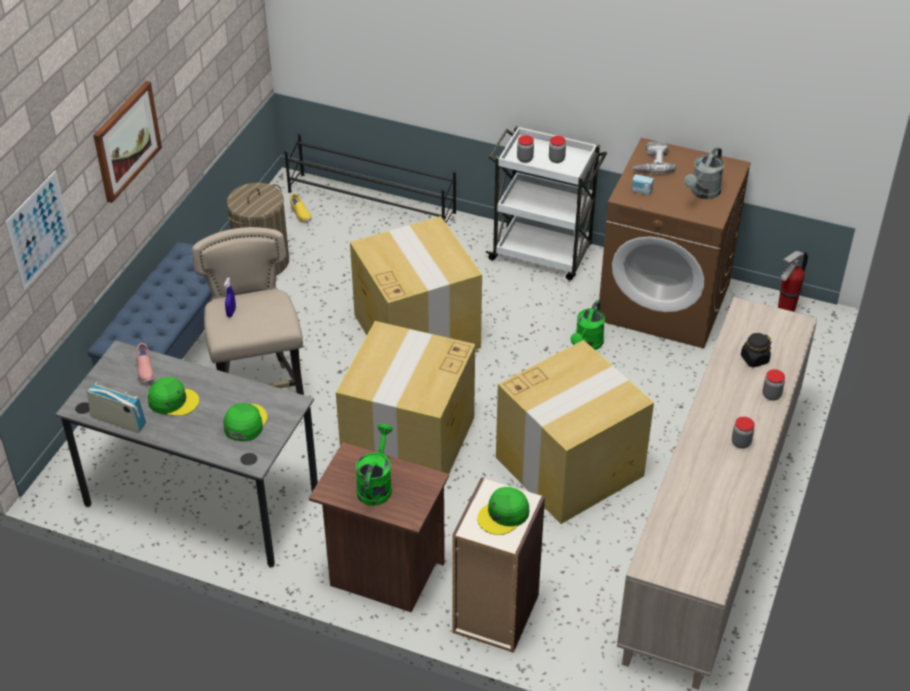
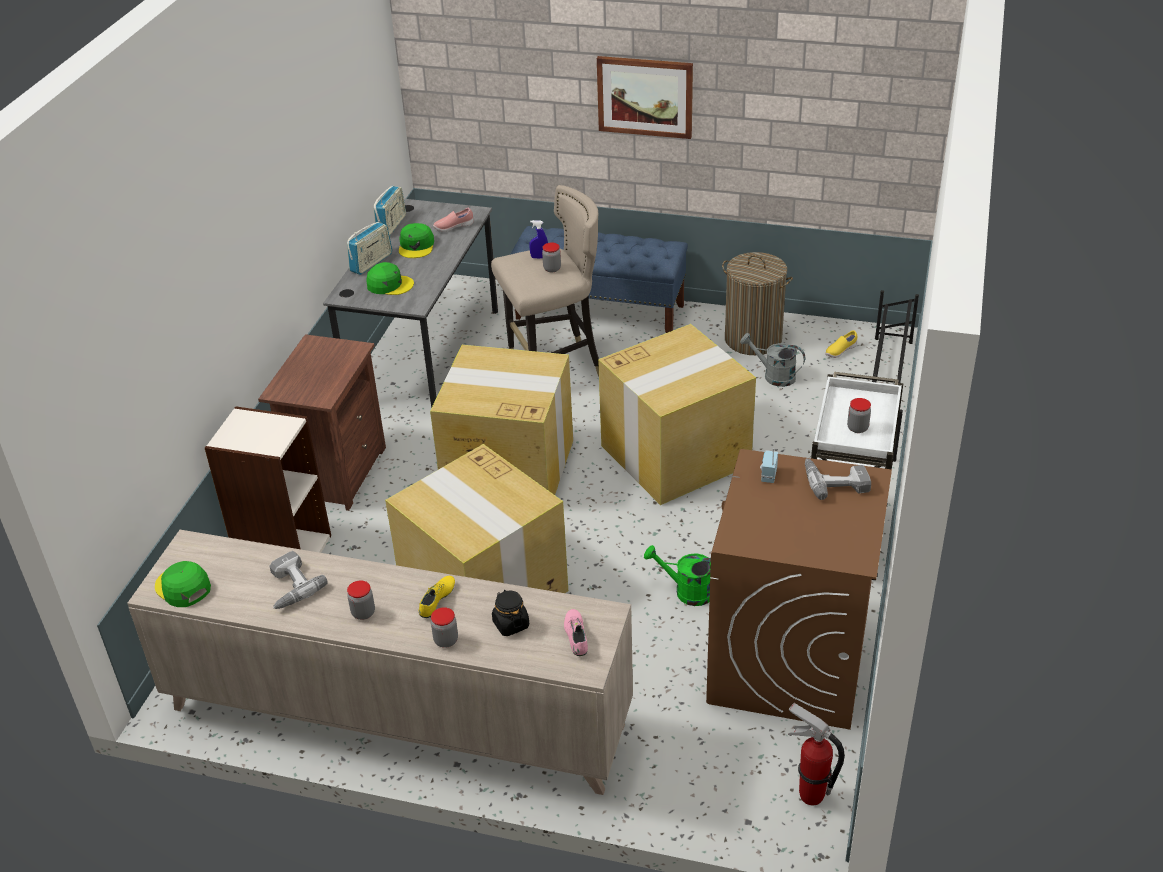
camera: 85 degrees right, 5 degrees down
picture [5,171,72,290] -> none
green watering can [356,424,393,506] -> none
green cap [477,487,529,535] -> green cap moved to [155,561,211,607]
jar [517,135,534,163] -> jar moved to [542,242,561,272]
grey watering can [684,147,724,199] -> grey watering can moved to [740,333,805,387]
none -> power drill [269,551,328,609]
none -> radio [347,222,392,275]
none -> yellow shoe [419,576,455,618]
none -> pink shoe [564,609,588,656]

